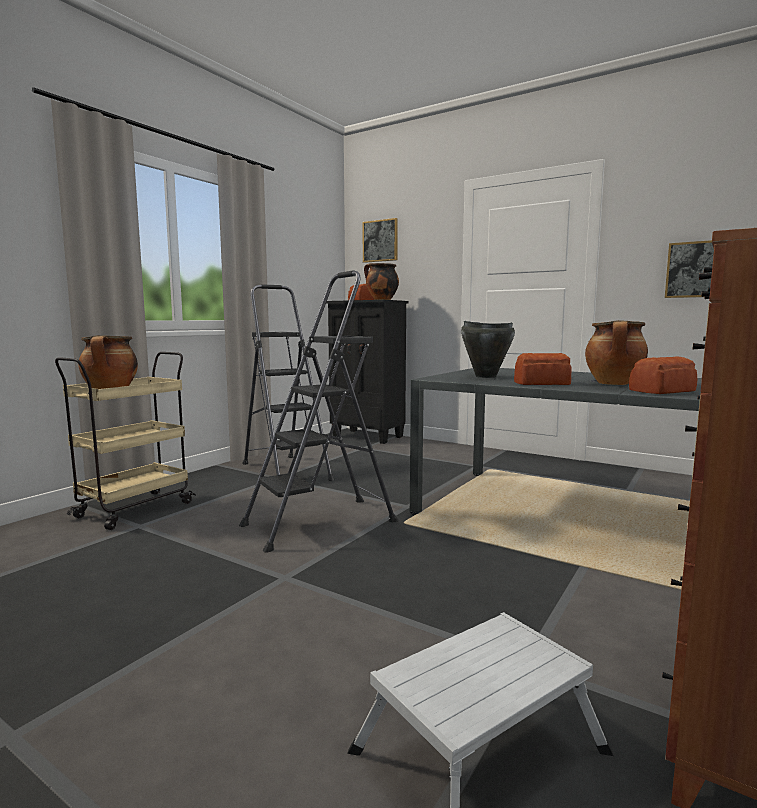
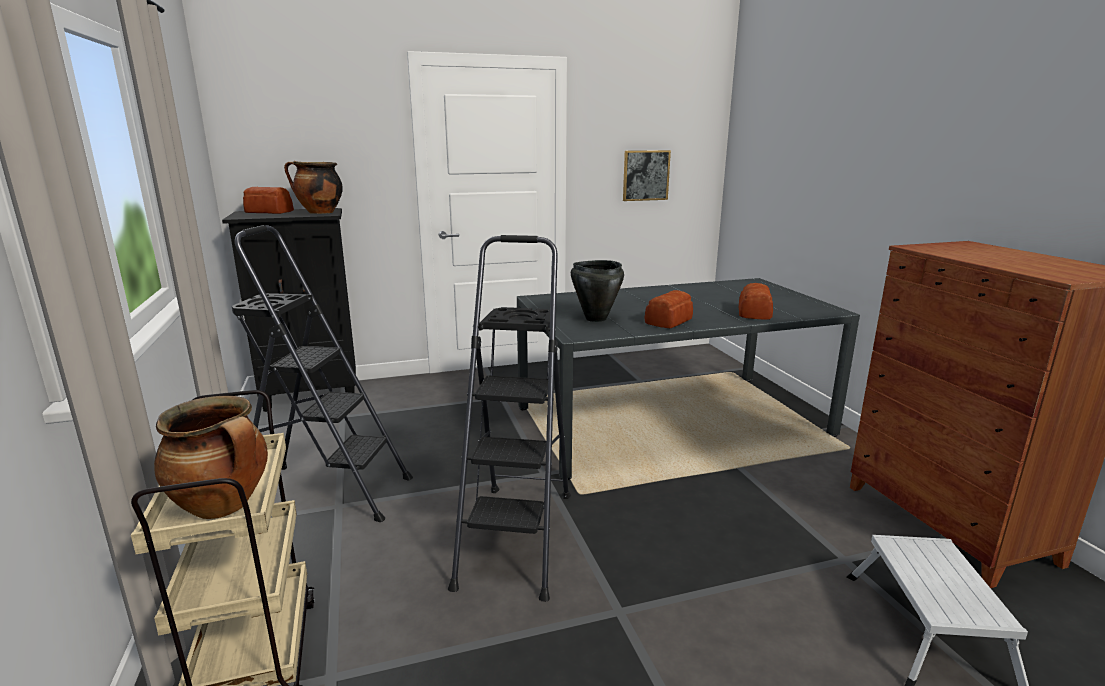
camera: 50 degrees left, 10 degrees up
picture [363,218,398,263] -> none
cooking pot [585,320,648,385] -> none

